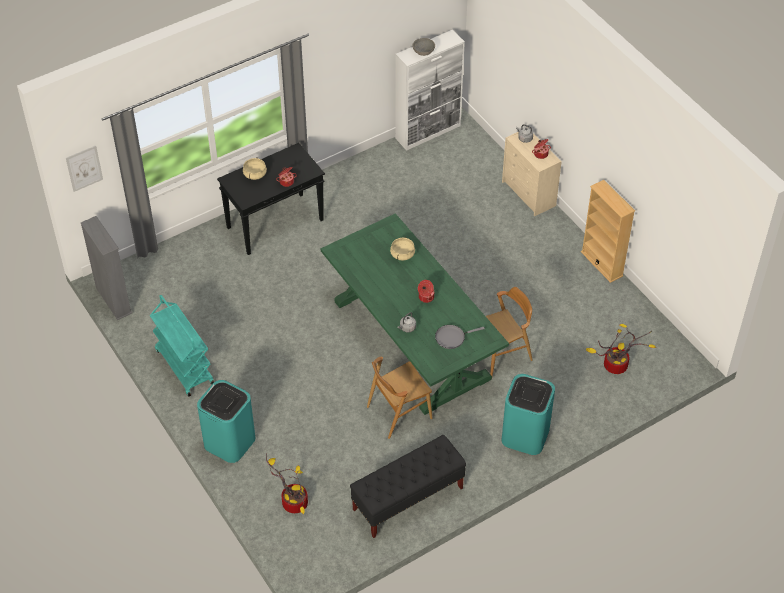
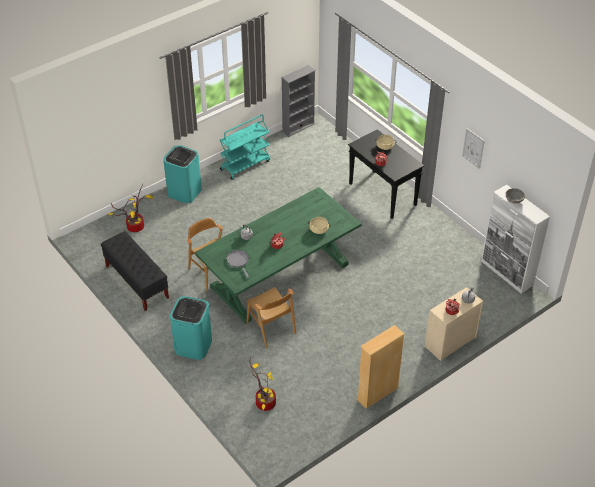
camera: 85 degrees right, 5 degrees down
picture [66,145,103,192] -> picture moved to [462,128,484,169]

